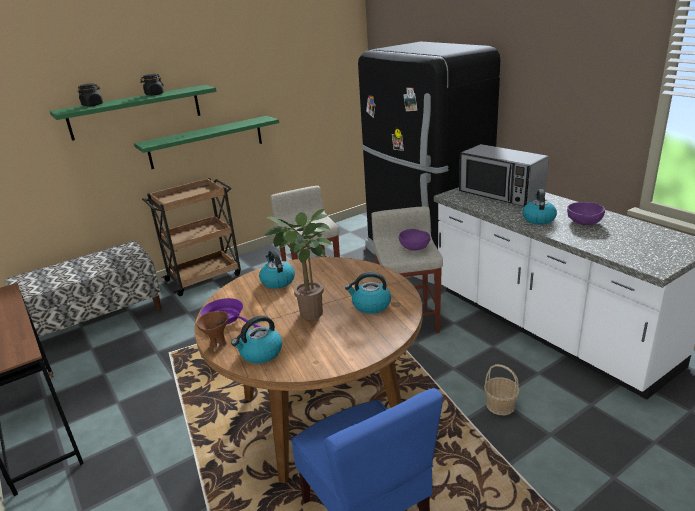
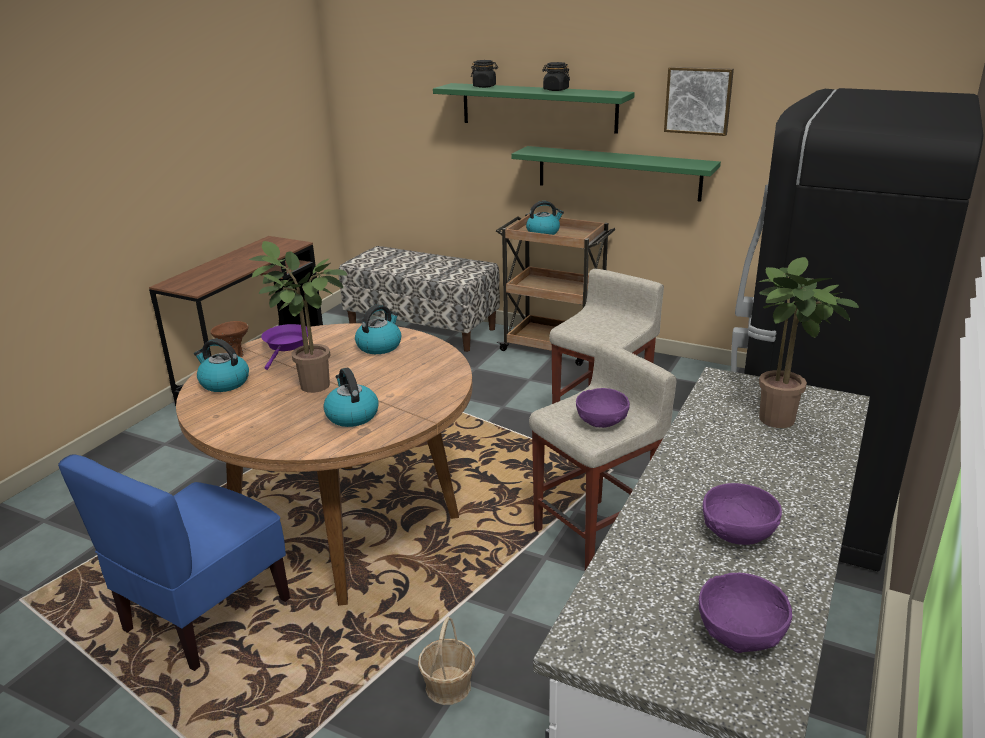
camera: 60 degrees right, 0 degrees up
microwave [459,144,549,207] -> potted plant [759,257,859,428]
kettle [522,189,557,224] -> kettle moved to [526,201,564,235]
none -> picture [664,67,734,136]
none -> purple bowl [699,573,792,653]

